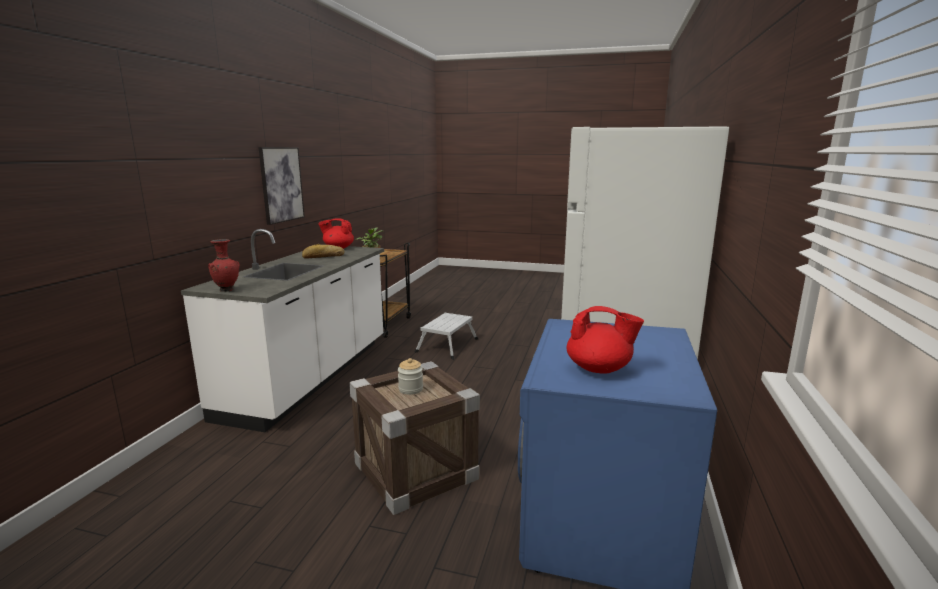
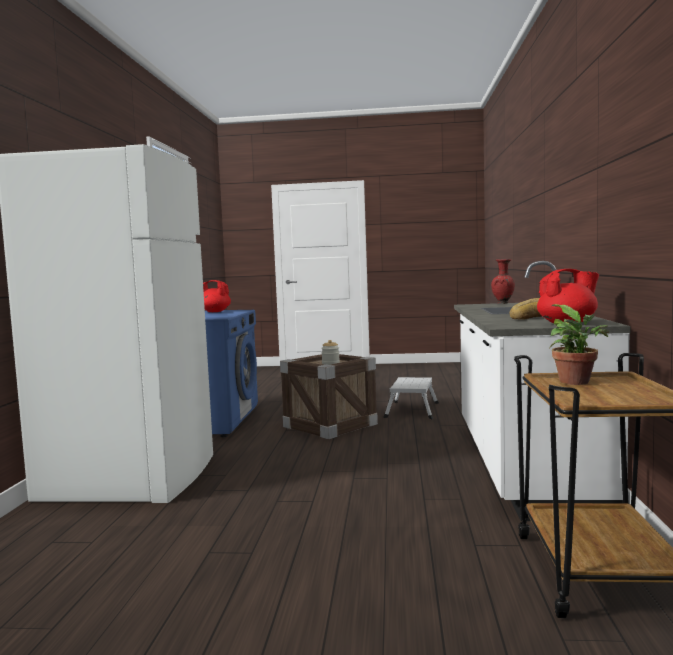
camera: 170 degrees right, 10 degrees down
picture [258,147,305,225] -> none
white step ladder [414,313,478,360] -> white step ladder moved to [383,377,439,419]

